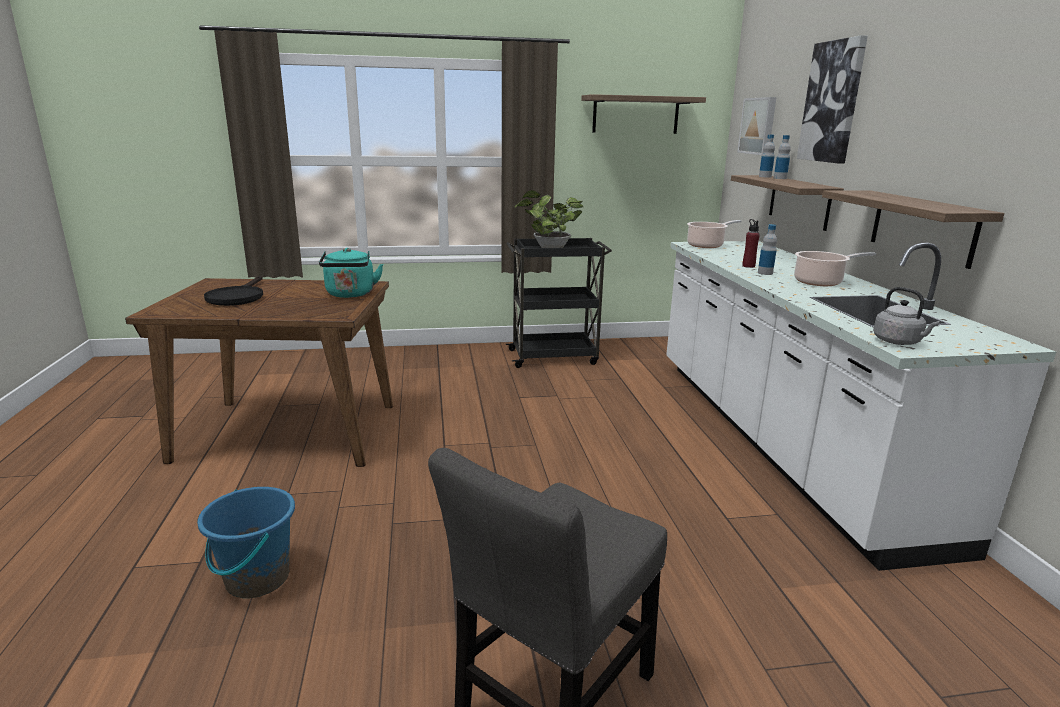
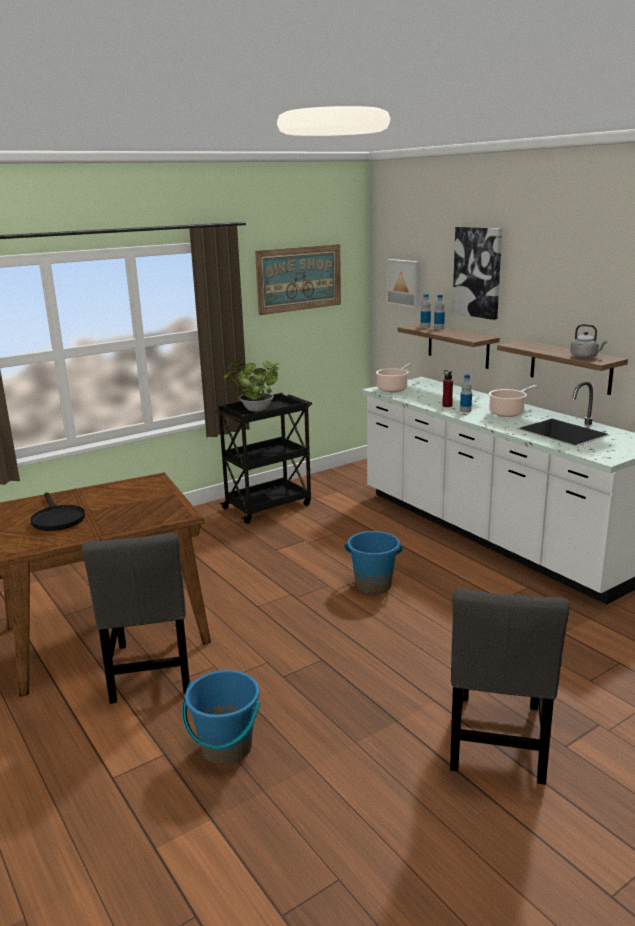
camera: 25 degrees left, 0 degrees up
turquoise kettle [319,248,383,298] -> none
shelf [581,94,706,134] -> picture [255,244,341,315]
grey kettle [873,287,940,345] -> grey kettle moved to [570,324,607,358]
none -> grey chair [82,532,190,704]
none -> blue bucket [344,531,403,594]

